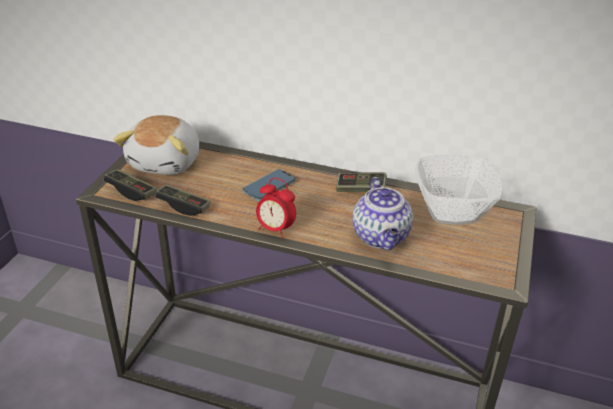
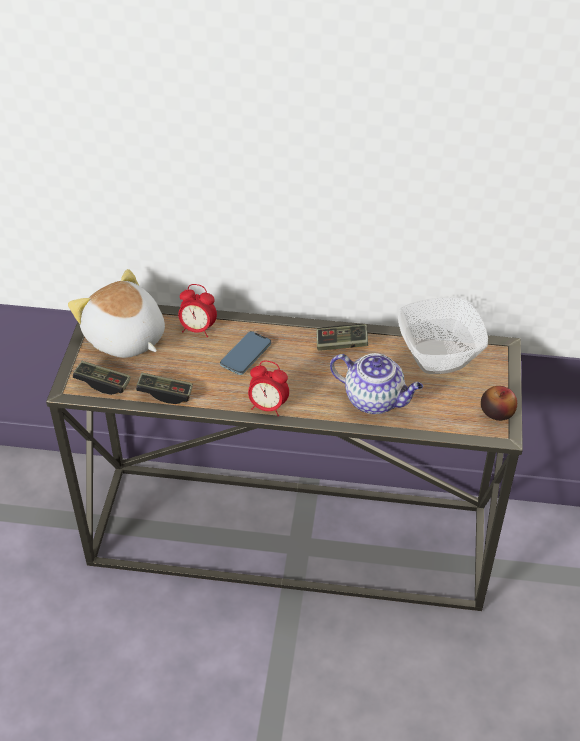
camera: 10 degrees left, 10 degrees up
plush toy [113,115,199,175] -> plush toy turned 135 degrees clockwise [68,269,165,358]
teapot [353,177,413,250] -> teapot turned 45 degrees counterclockwise [330,353,423,414]
none -> alarm clock [178,284,217,337]
none -> apple [481,386,517,421]

